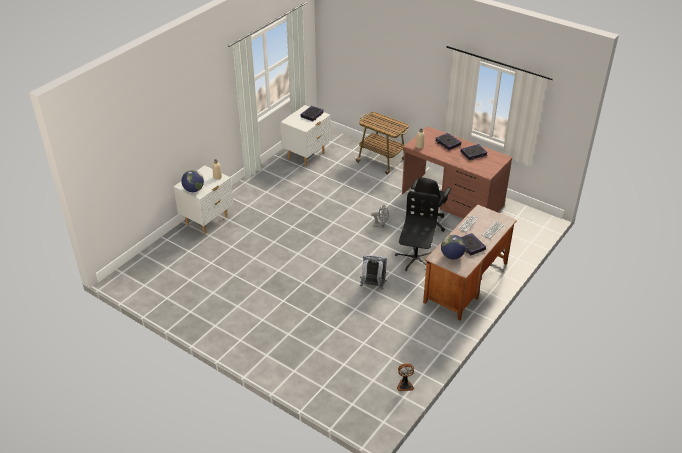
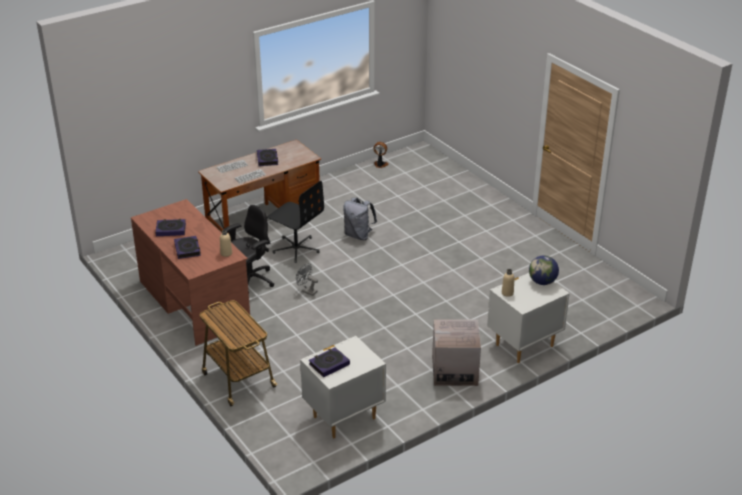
camera: 160 degrees left, 5 degrees down
black office chair [395,191,439,271] -> black office chair turned 90 degrees counterclockwise [267,180,324,262]
globe [441,235,466,259] -> none
none -> cardboard box [432,319,481,386]

